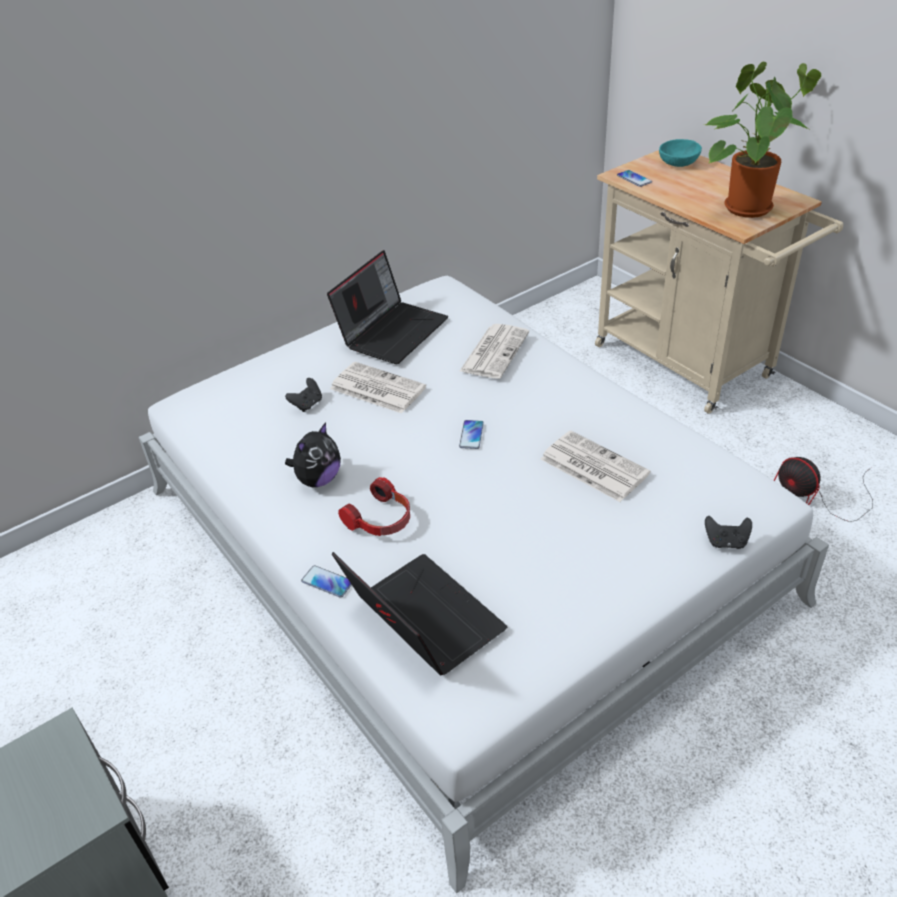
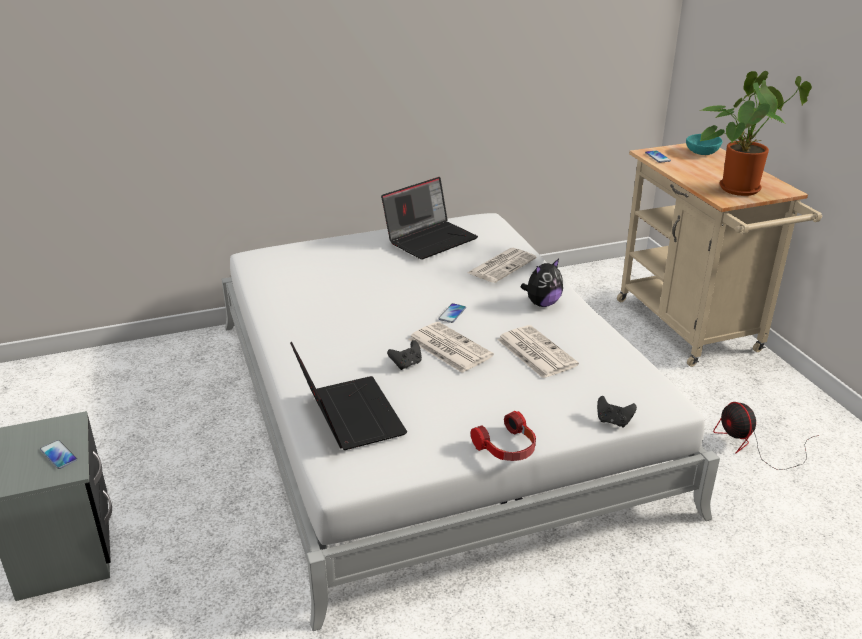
camera: 15 degrees right, 10 degrees down
black game controller [285,378,322,412] -> black game controller moved to [387,340,422,370]
plush toy [285,422,341,487] -> plush toy moved to [520,259,563,307]
phone [301,565,352,598] -> phone moved to [40,440,77,469]
newspaper [330,362,426,413] -> newspaper moved to [408,322,494,373]
headphones [338,477,410,536] -> headphones moved to [470,411,536,461]

